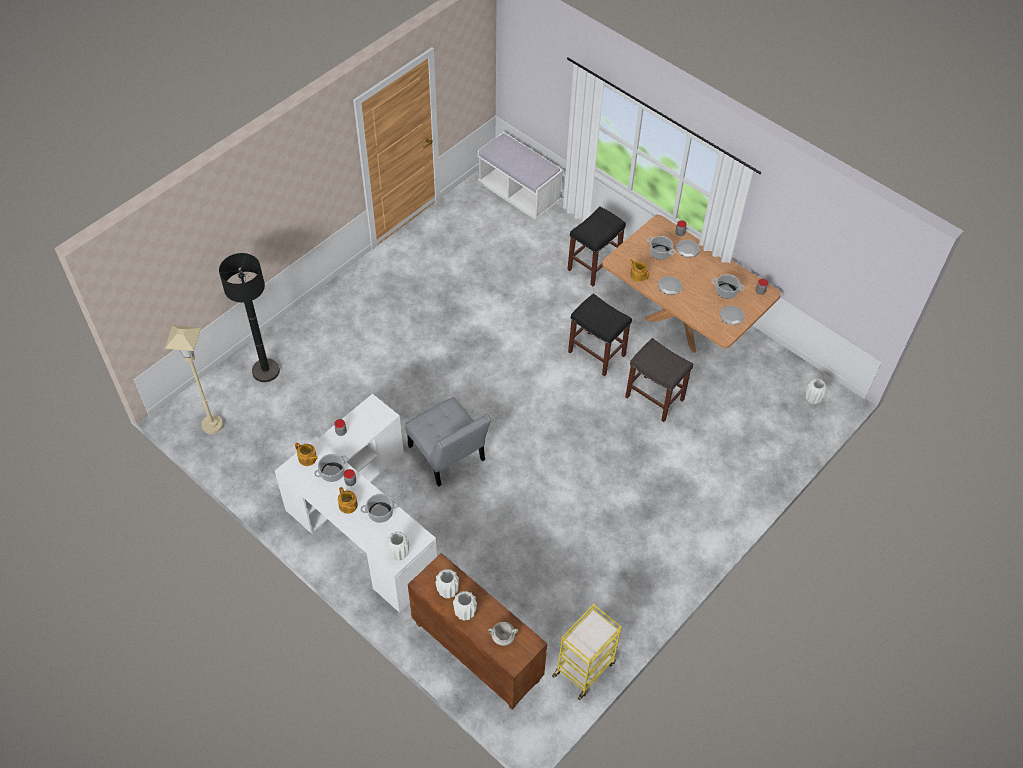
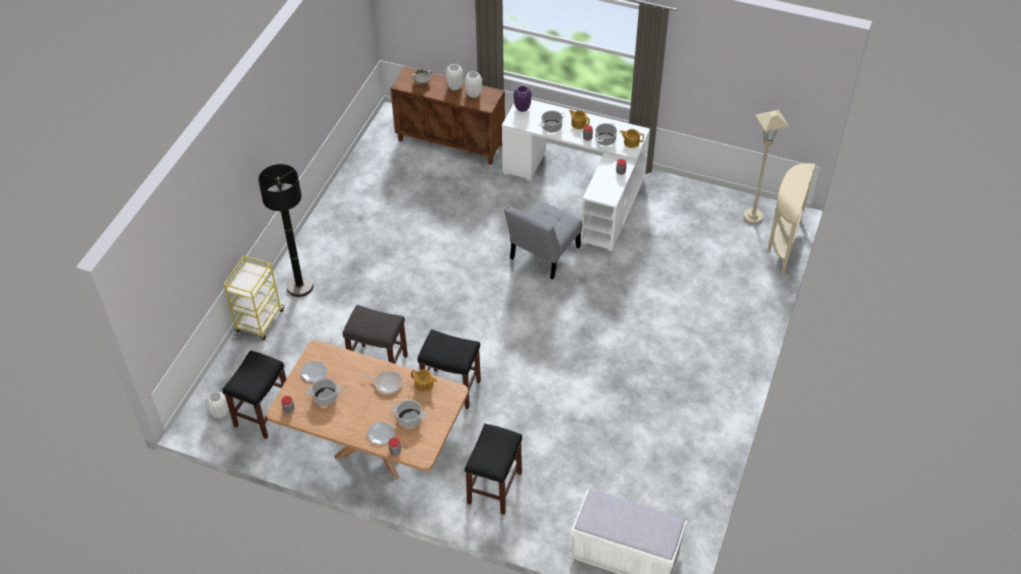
camera: 160 degrees right, 5 degrees down
black floor lamp [219,253,280,382] -> black floor lamp moved to [258,164,313,297]
white vase [386,532,409,561] -> purple vase [514,85,532,112]
grey chair [405,397,491,487] -> grey chair turned 90 degrees counterclockwise [504,200,582,279]
yellow cart [552,604,622,700] -> yellow cart moved to [224,255,284,340]
plate [658,276,683,295] -> frying pan [362,371,403,394]
none -> black stool [223,350,286,439]
none -> beige console table [767,163,816,275]

